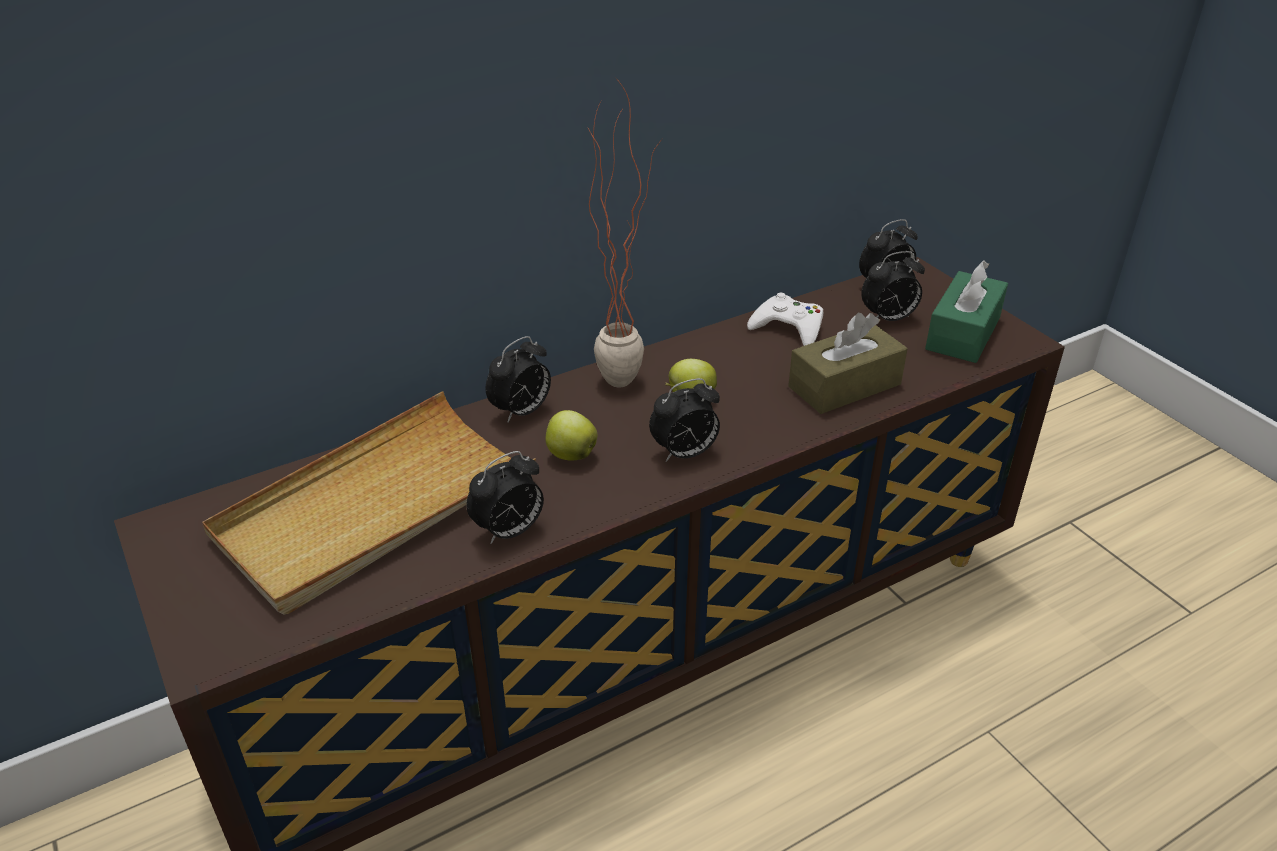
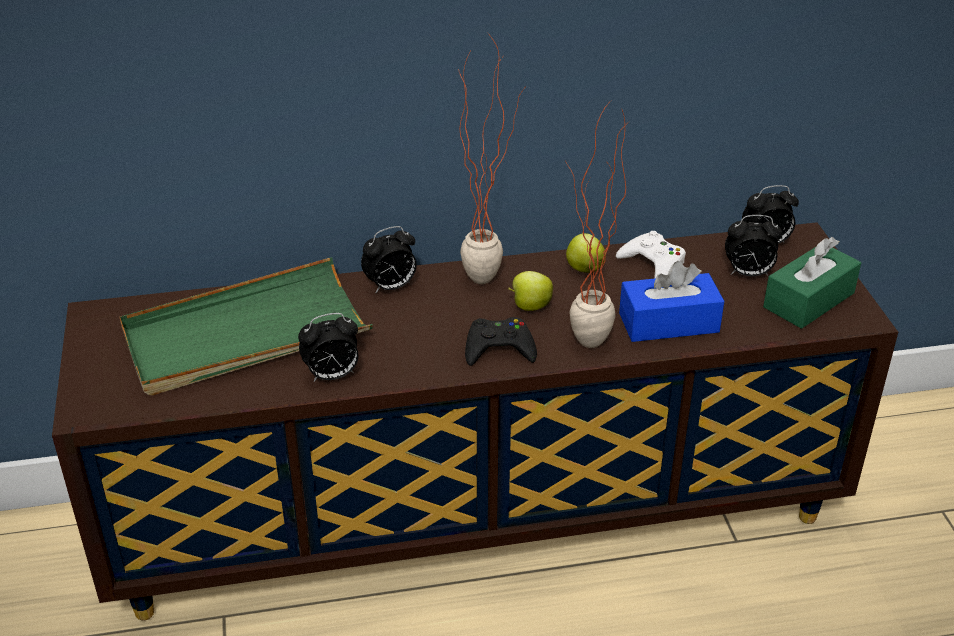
camera: 20 degrees right, 0 degrees up
beige tray [202,391,536,614] -> green tray [119,257,373,395]
apple [545,410,598,460] -> apple moved to [566,233,606,273]
alarm clock [649,378,720,462] -> black game controller [465,317,537,366]
brown tissue box [788,313,908,414] -> blue tissue box [619,261,724,342]
none -> potted plant [565,101,630,348]

